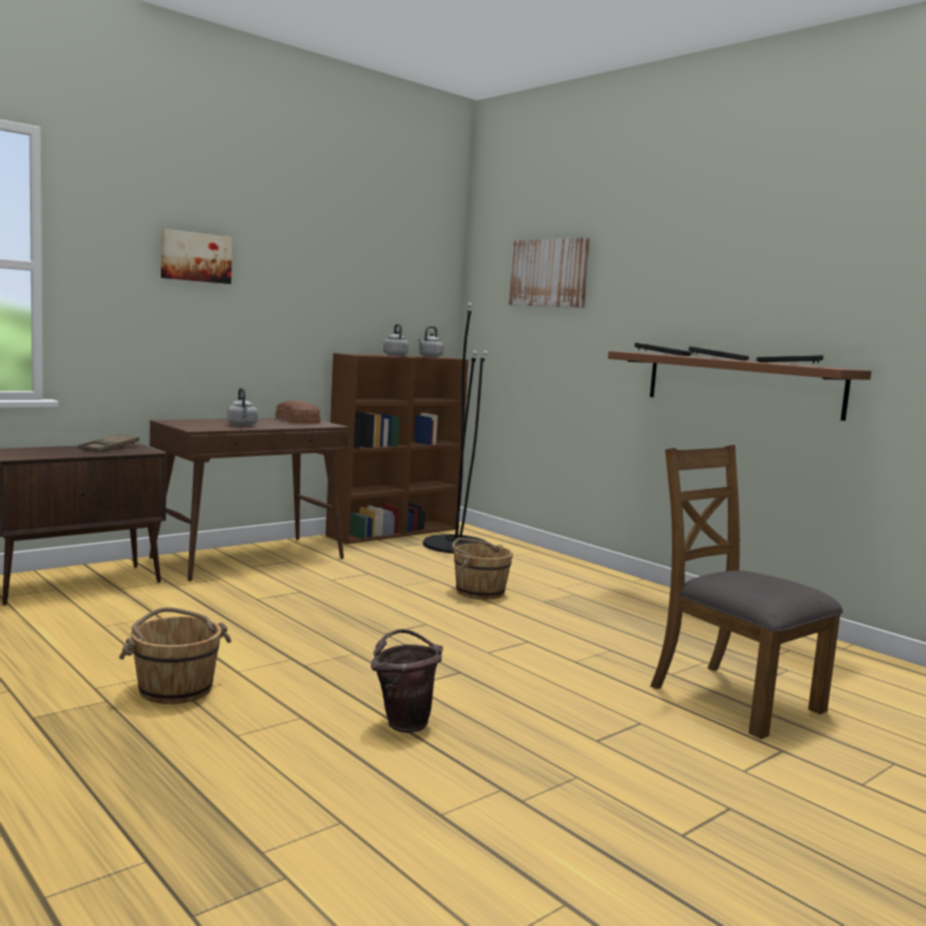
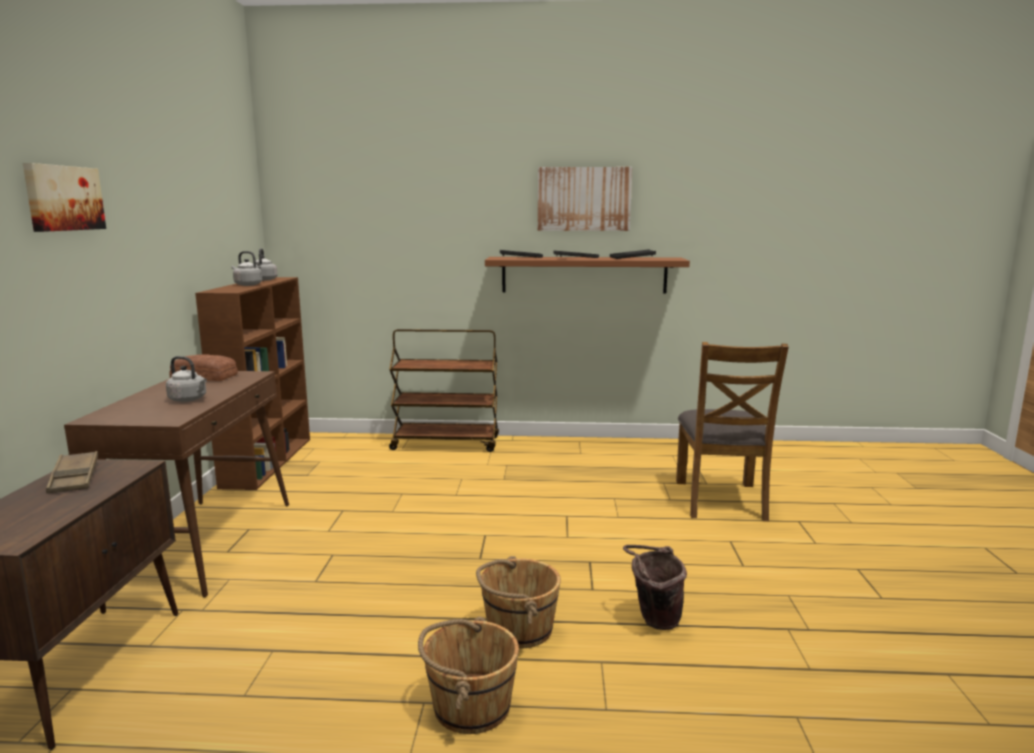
camera: 45 degrees left, 5 degrees up
black floor lamp [423,303,488,554] -> none
brown bucket [452,538,513,599] -> brown bucket moved to [476,556,561,649]
picture [509,237,590,308] -> picture moved to [538,167,632,231]
brown chair [650,445,843,739] -> brown chair turned 90 degrees counterclockwise [676,342,789,521]
none -> brown cart [389,329,499,452]

